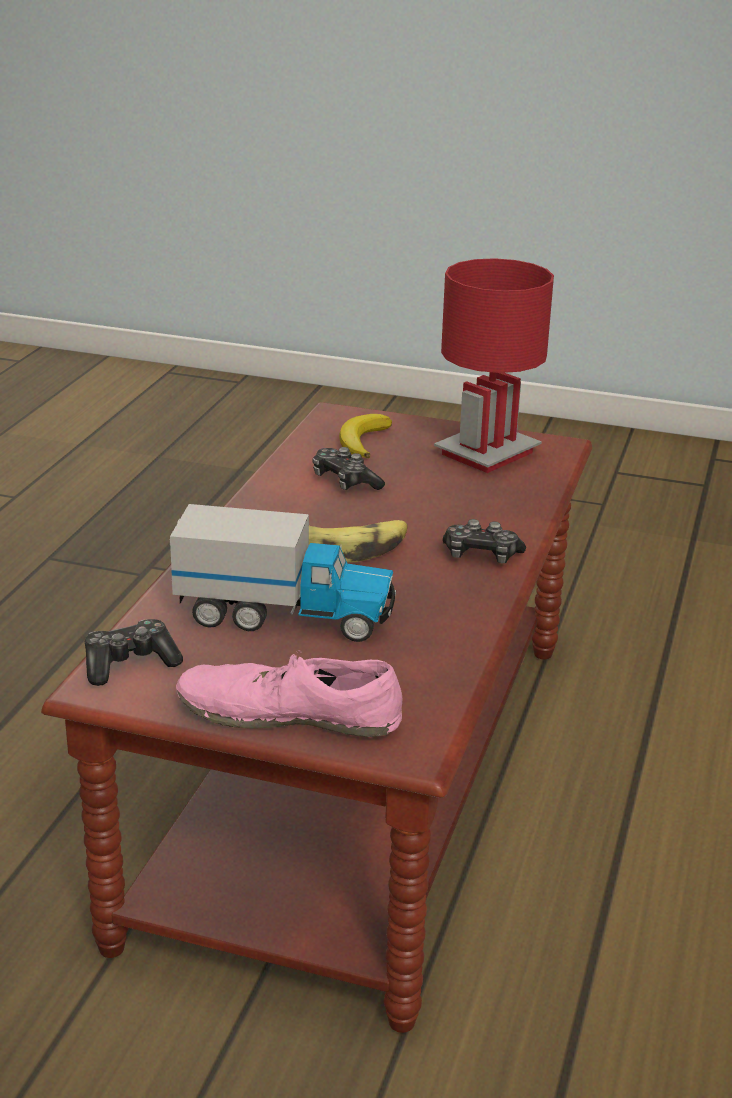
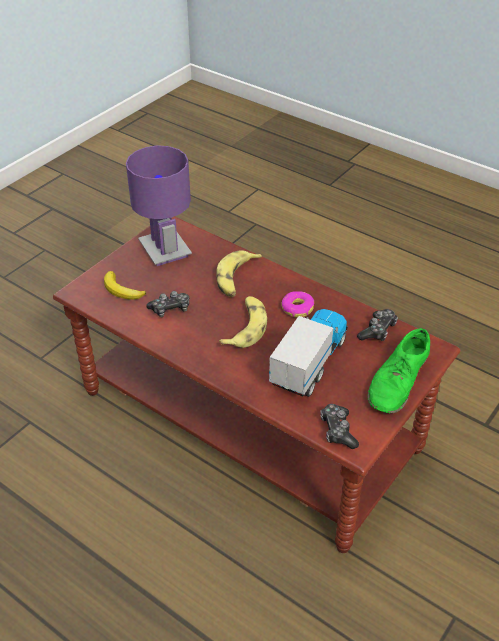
camera: 70 degrees left, 15 degrees up
pink shoe [176,650,403,737] -> green shoe [368,328,430,413]
red table lamp [434,258,554,473] -> purple table lamp [126,145,192,266]
game controller [443,519,526,563] -> game controller moved to [357,309,398,341]
none -> banana [217,250,262,297]
none -> donut [282,291,314,318]

